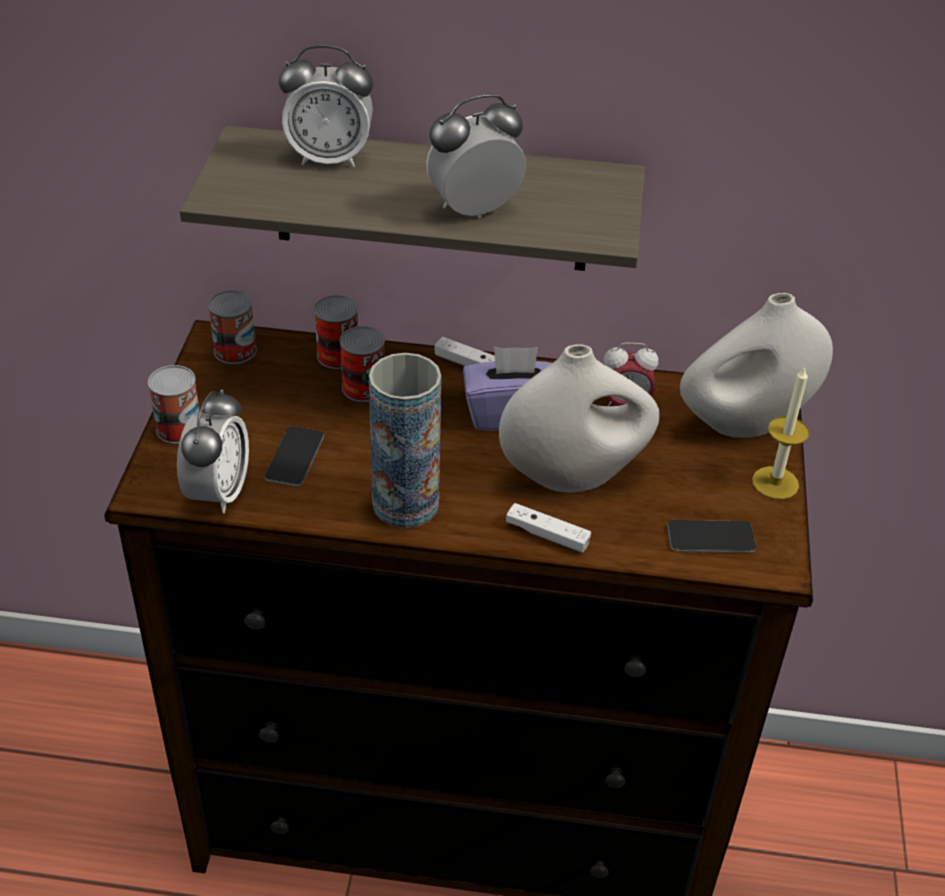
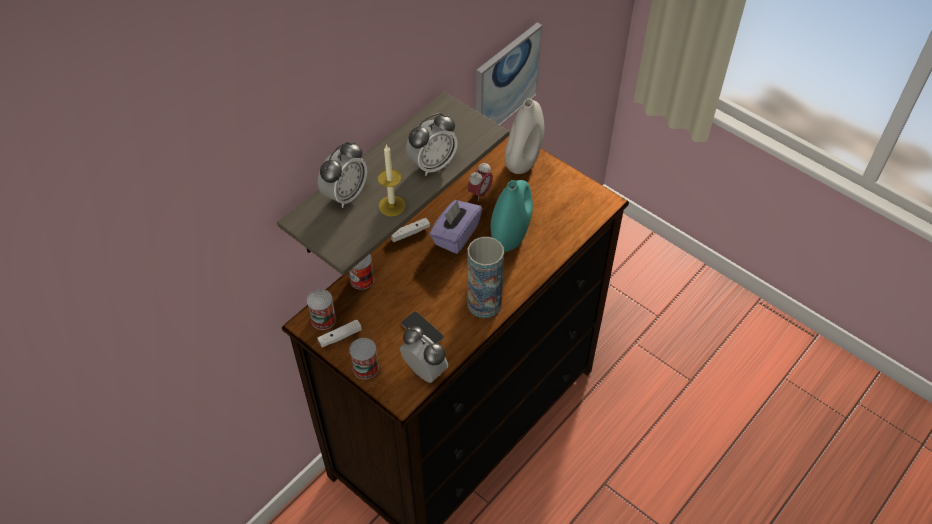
camera: 55 degrees left, 10 degrees up
can [340,326,385,402] -> none
alarm clock [426,94,526,217] -> alarm clock turned 135 degrees counterclockwise [406,113,458,176]
white vase [499,344,660,493] -> turquoise vase [491,180,533,252]
white game controller [506,503,591,553] -> white game controller moved to [317,320,362,348]
phone [668,520,756,553] -> none
candle [752,366,809,500] -> candle moved to [378,144,406,216]
none -> picture [476,23,542,125]

